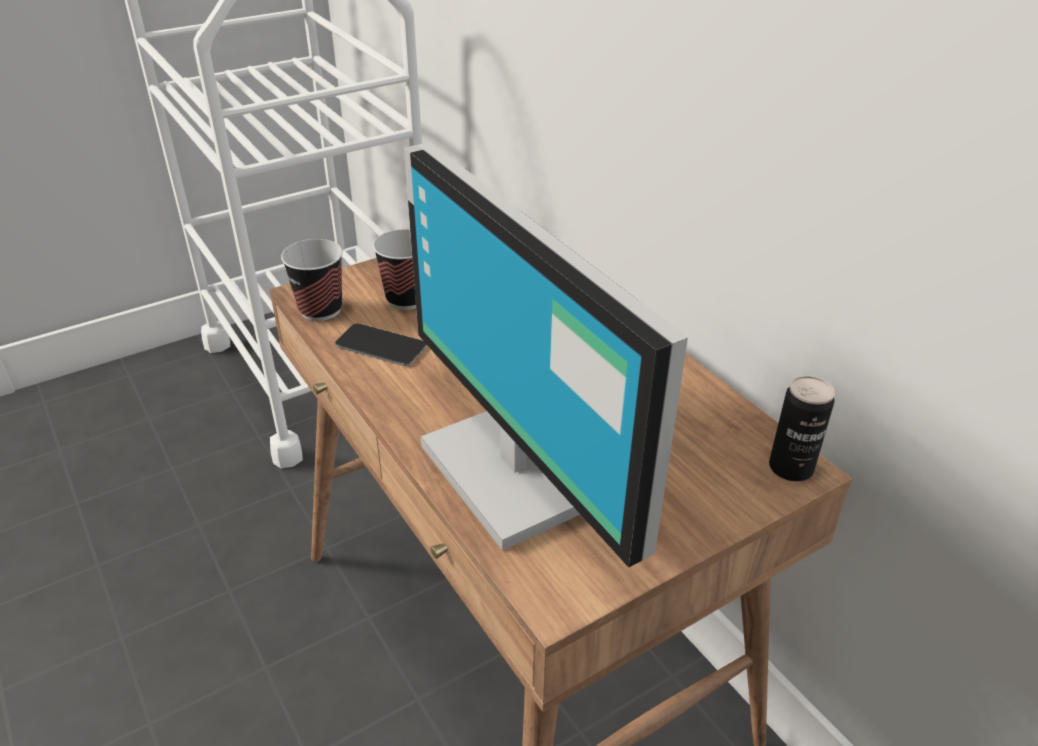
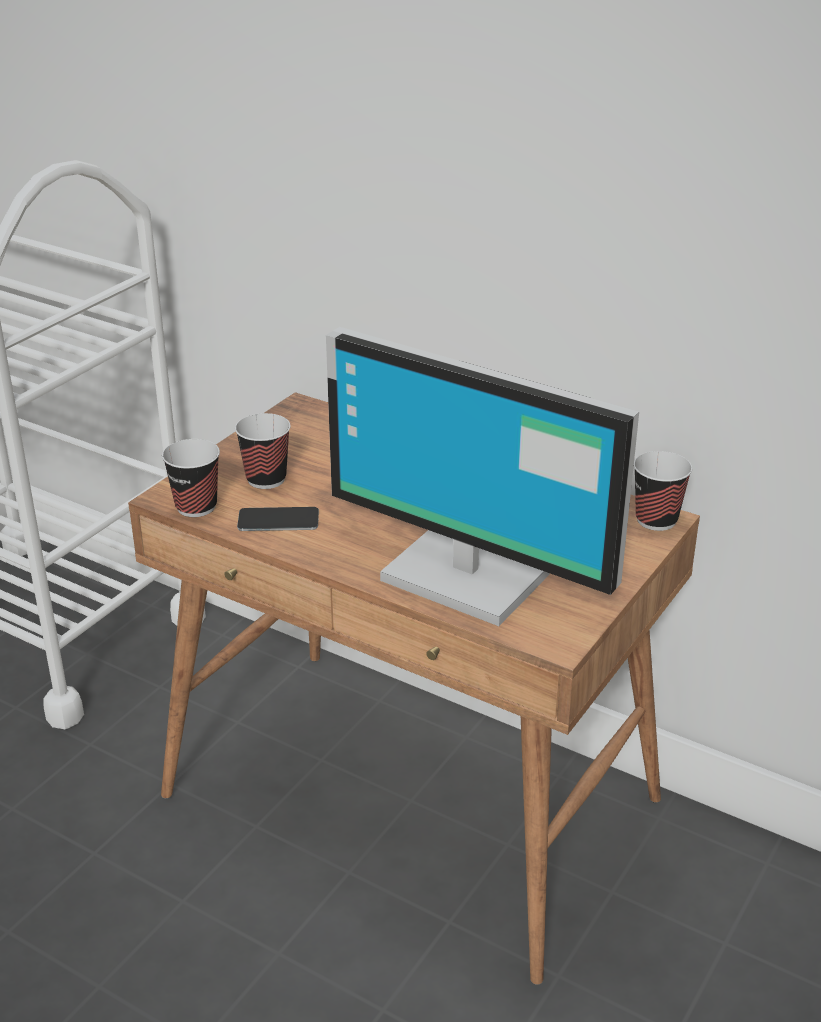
camera: 25 degrees left, 5 degrees down
can [769,376,835,481] -> cup [634,451,693,531]

